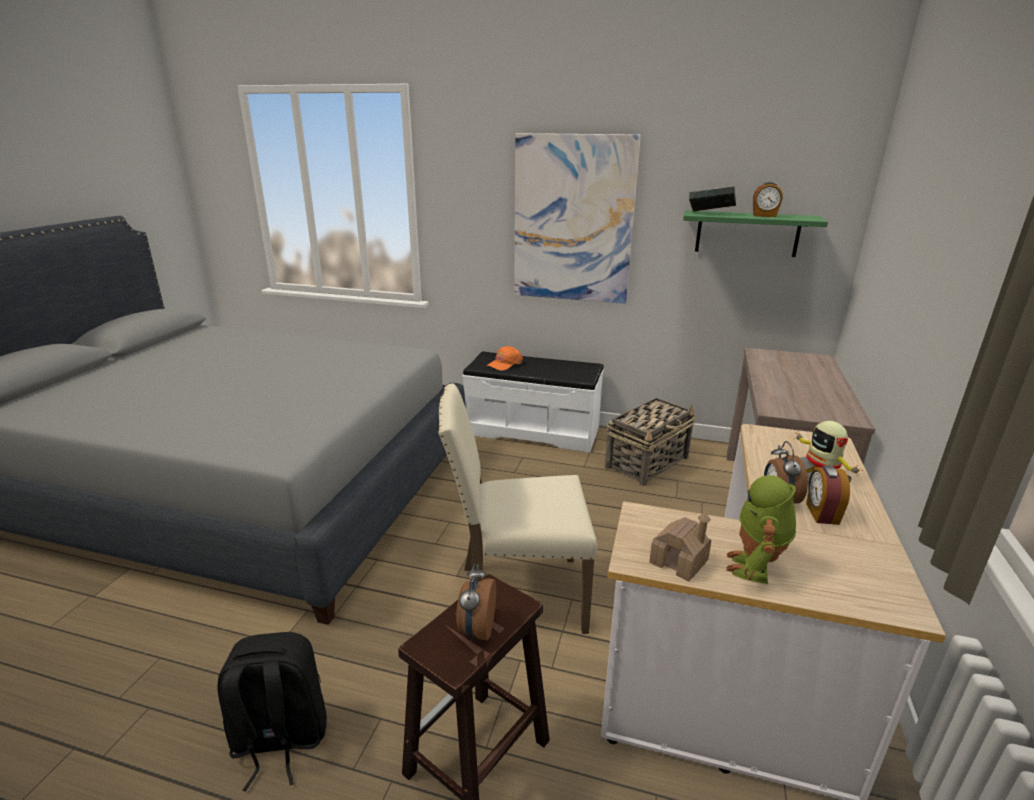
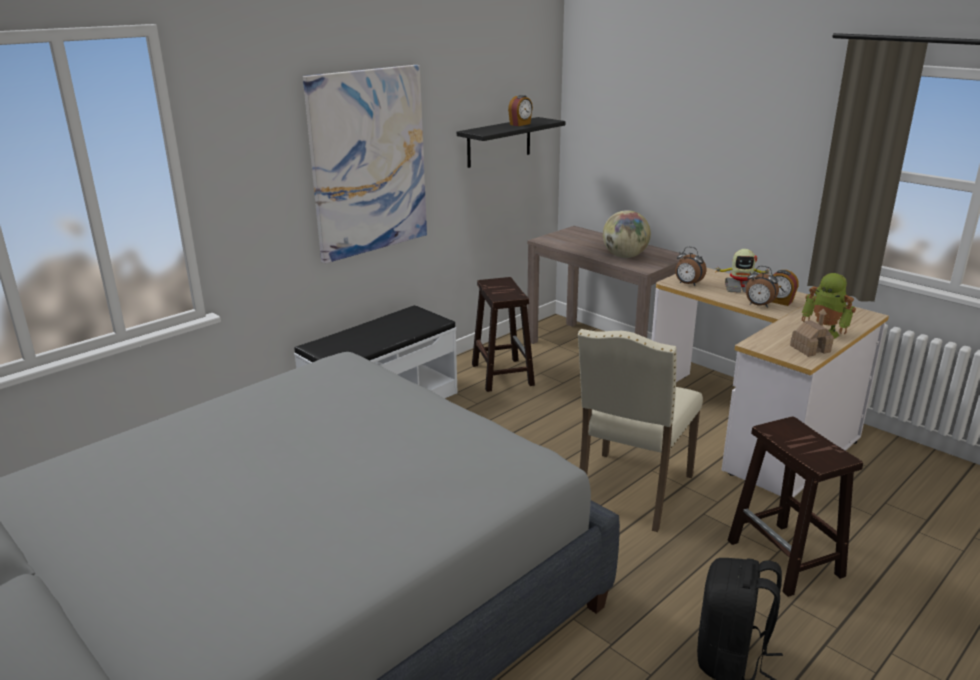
camera: 60 degrees left, 0 degrees up
alarm clock [456,563,496,641] -> alarm clock moved to [675,247,706,286]
orange cap [487,346,523,371] -> none
basket [605,397,696,486] -> brown stool [472,277,535,392]
green shelf [683,210,828,257] -> black shelf [457,117,565,168]
book [689,186,736,212] -> none
none -> globe [603,210,651,258]

